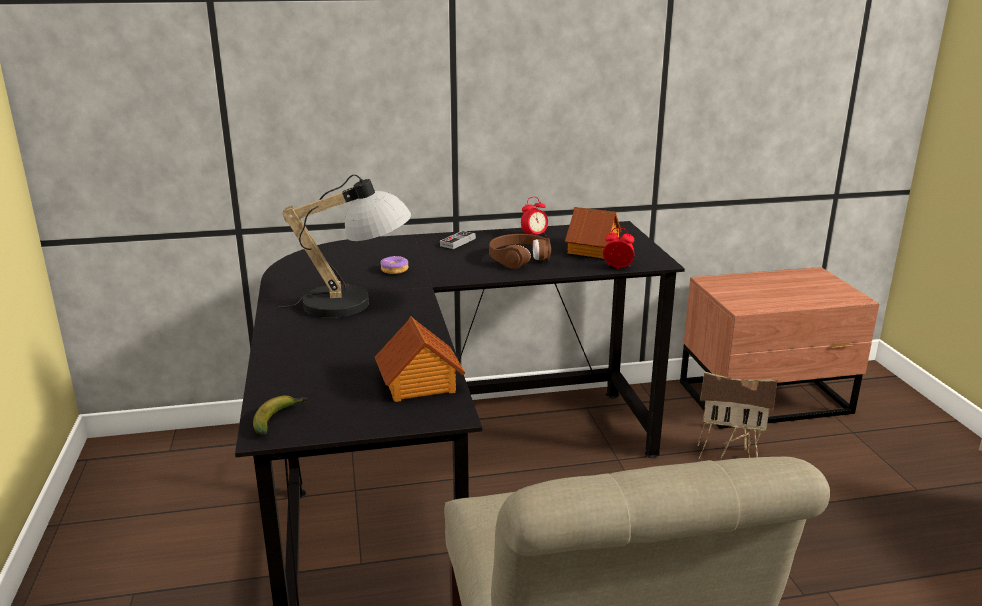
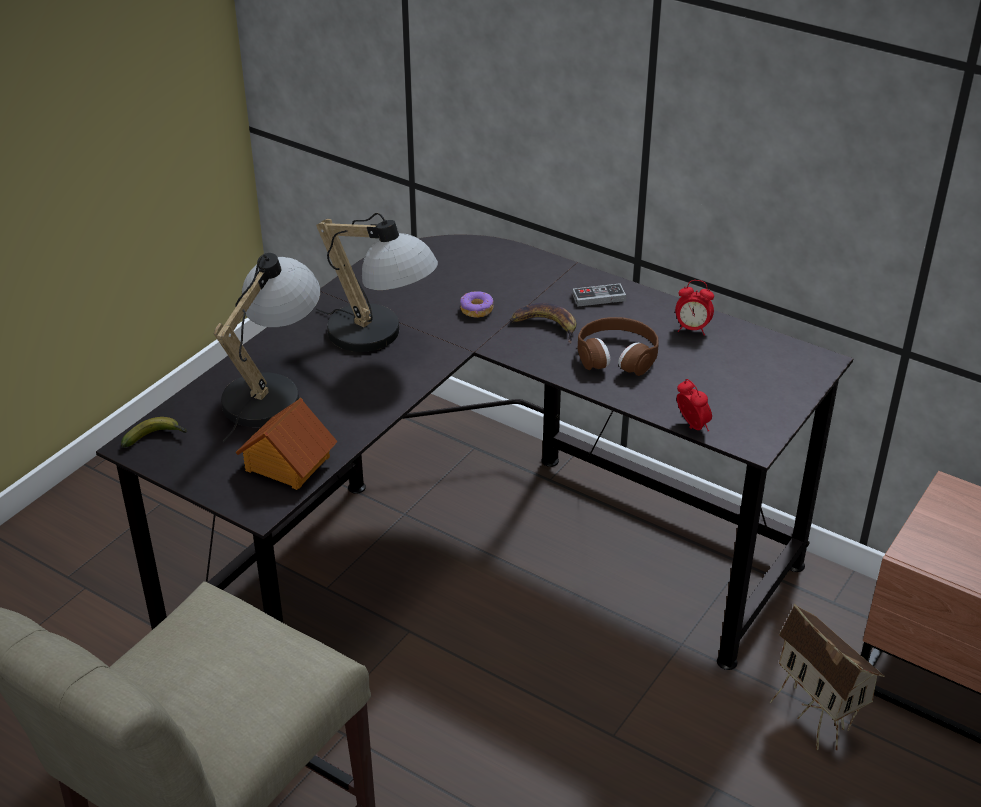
camera: 45 degrees right, 15 degrees up
toy house [565,207,621,259] -> none
none -> table lamp [214,253,320,442]
none -> banana [510,303,577,344]

